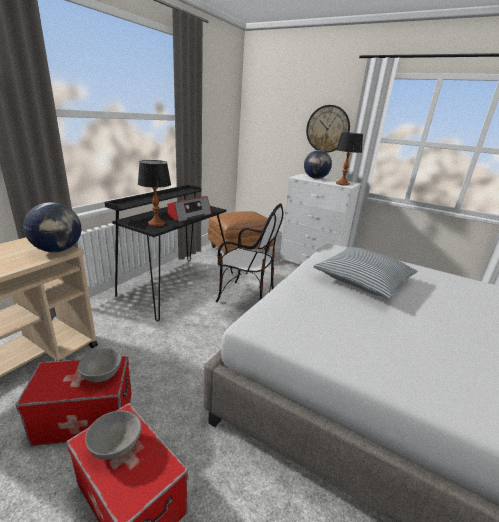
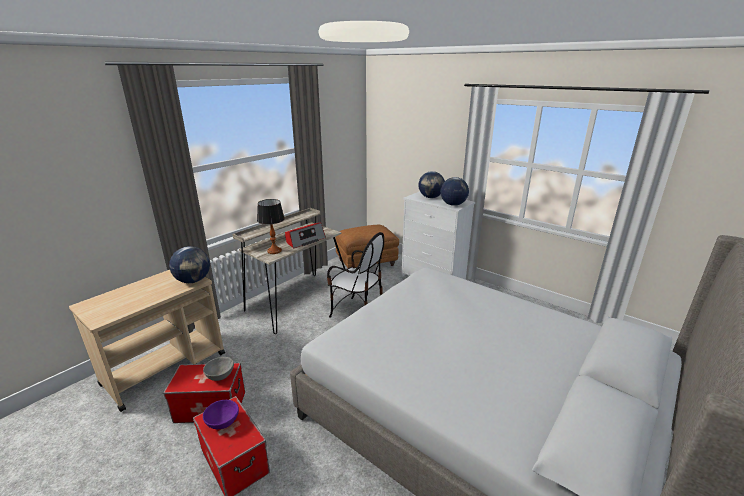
camera: 10 degrees right, 0 degrees up
grey bowl [85,410,142,460] -> purple bowl [203,400,239,429]
black desk [105,185,233,322] -> beige desk [232,208,345,335]
wall clock [306,105,350,153] -> none
pillow [313,247,417,299] -> none
table lamp [336,132,363,186] -> globe [440,177,469,206]

